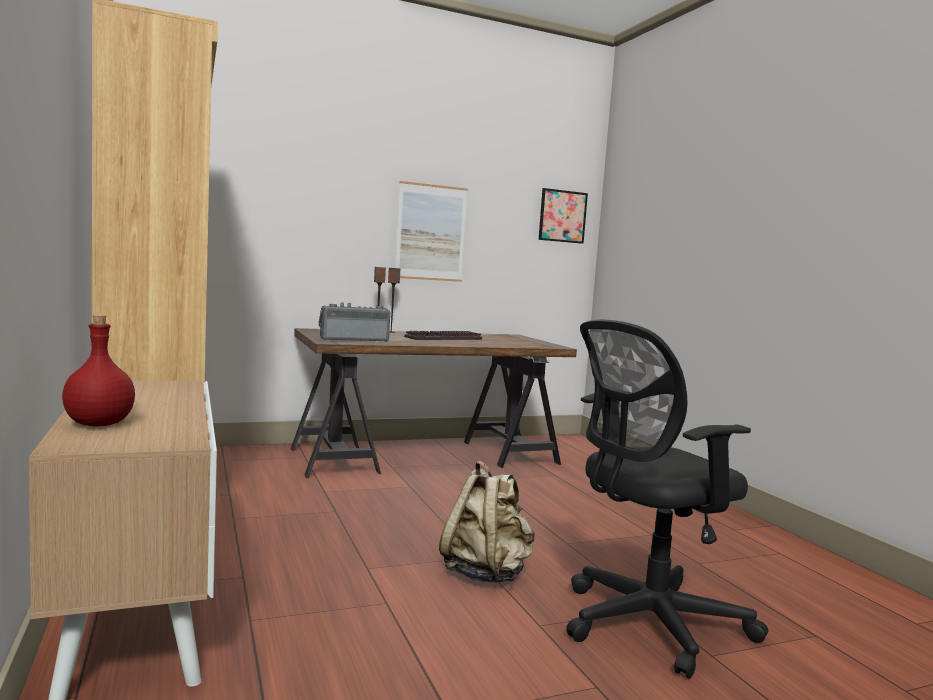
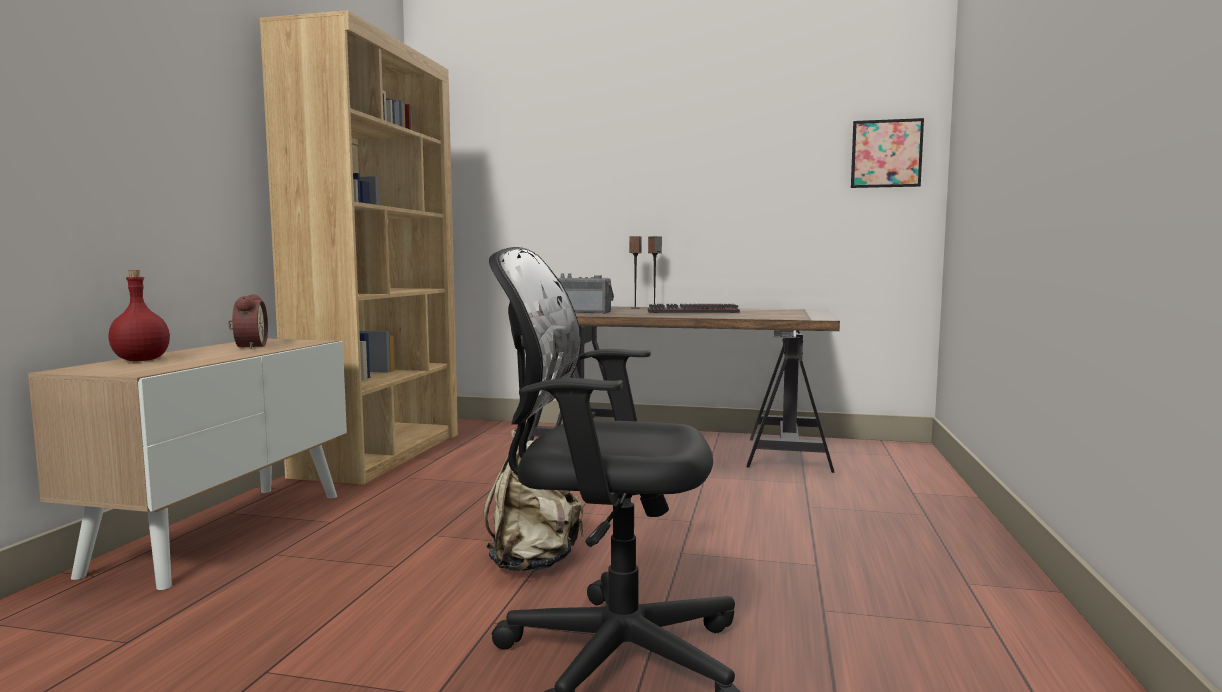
camera: 35 degrees right, 0 degrees up
picture [395,181,468,282] -> none
none -> alarm clock [228,294,268,349]

